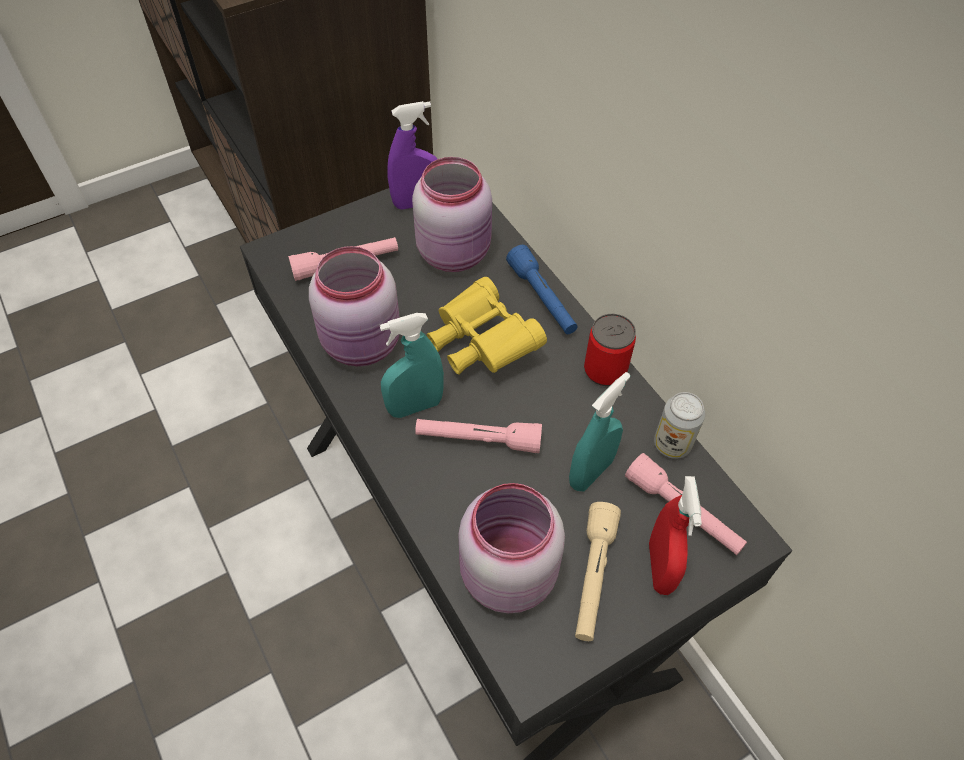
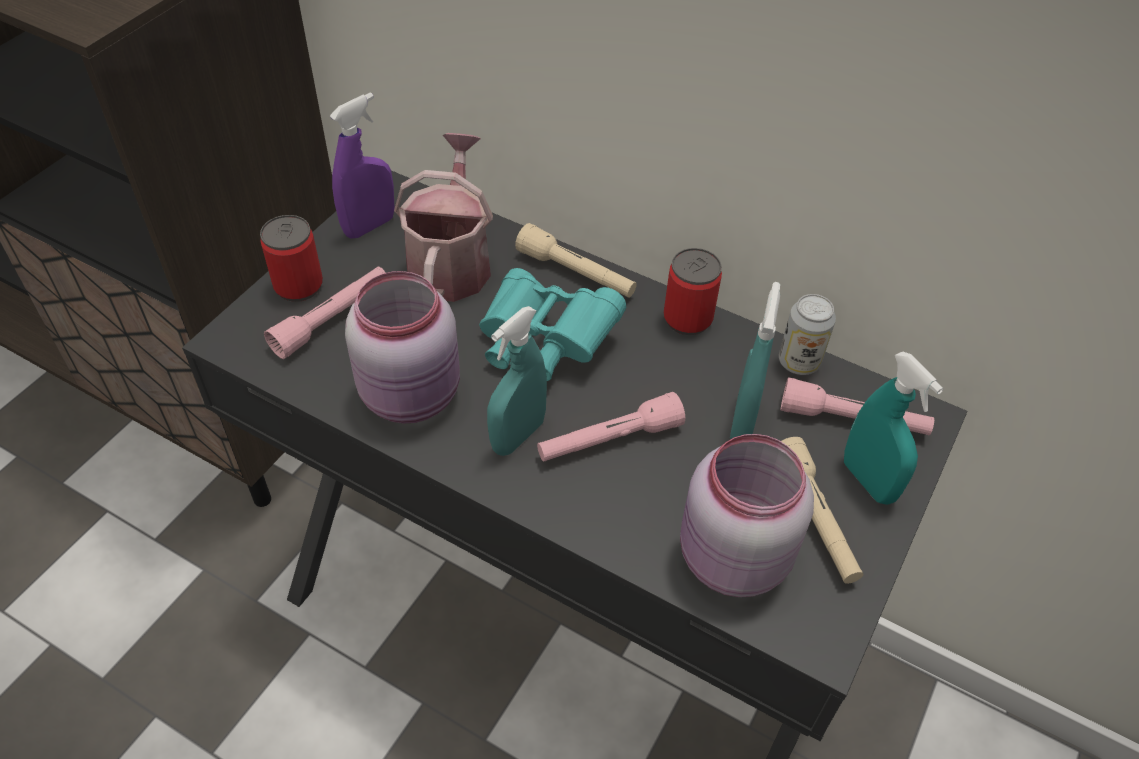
camera: 30 degrees left, 5 degrees down
pink jar [412,157,492,272] -> watering can [394,133,493,302]
yellow binoculars [427,277,547,375] -> turquoise binoculars [479,268,626,381]
blue flashlight [506,245,578,334] -> beige flashlight [515,223,637,298]
red spray bottle [649,476,702,595] -> turquoise spray bottle [844,352,944,505]
none -> can [260,215,323,302]

